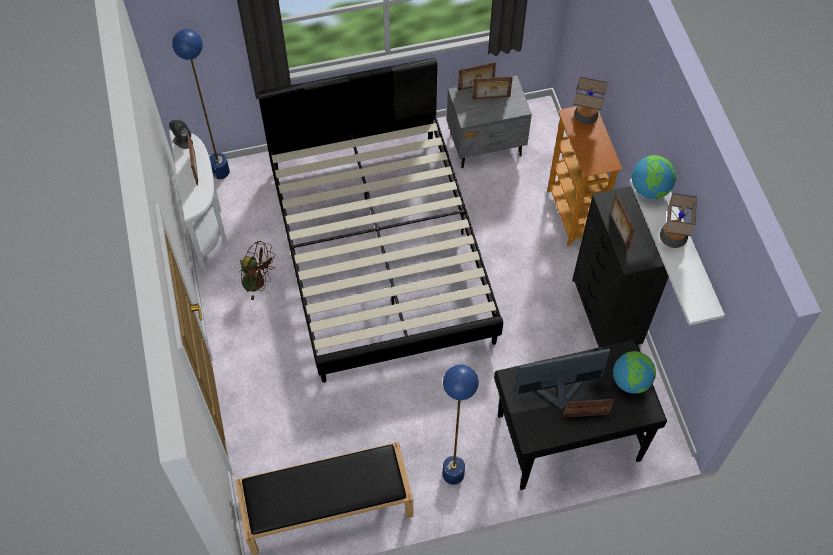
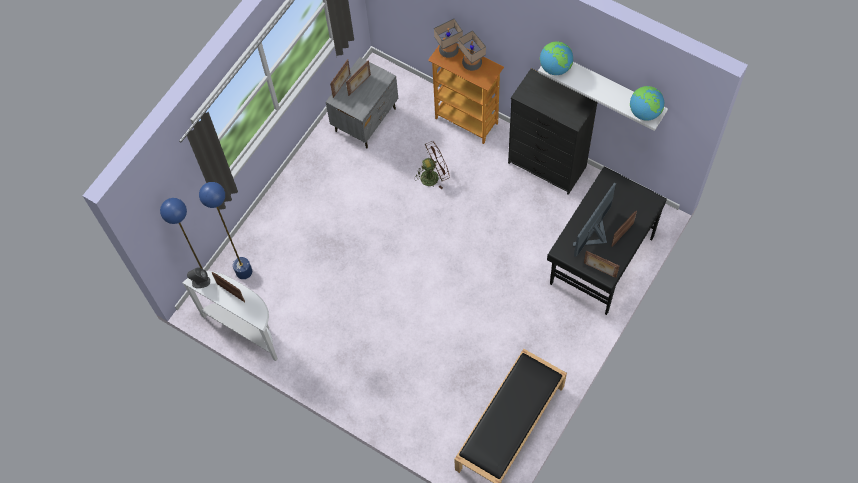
camera: 40 degrees left, 5 degrees up
brown fan [239,241,276,300] -> brown fan moved to [414,141,450,189]
black bed [257,58,503,383] -> none
blue floor lamp [443,365,479,485] -> blue floor lamp moved to [199,182,252,279]
picture frame [610,193,635,249] -> picture frame moved to [584,251,619,278]
globe [613,351,656,394] -> globe moved to [630,86,664,121]
table lamp [660,193,697,248] -> table lamp moved to [458,30,486,71]

